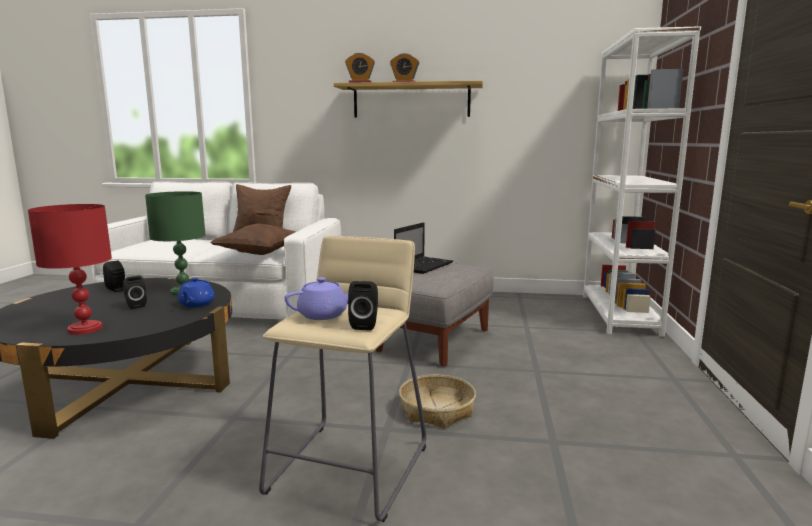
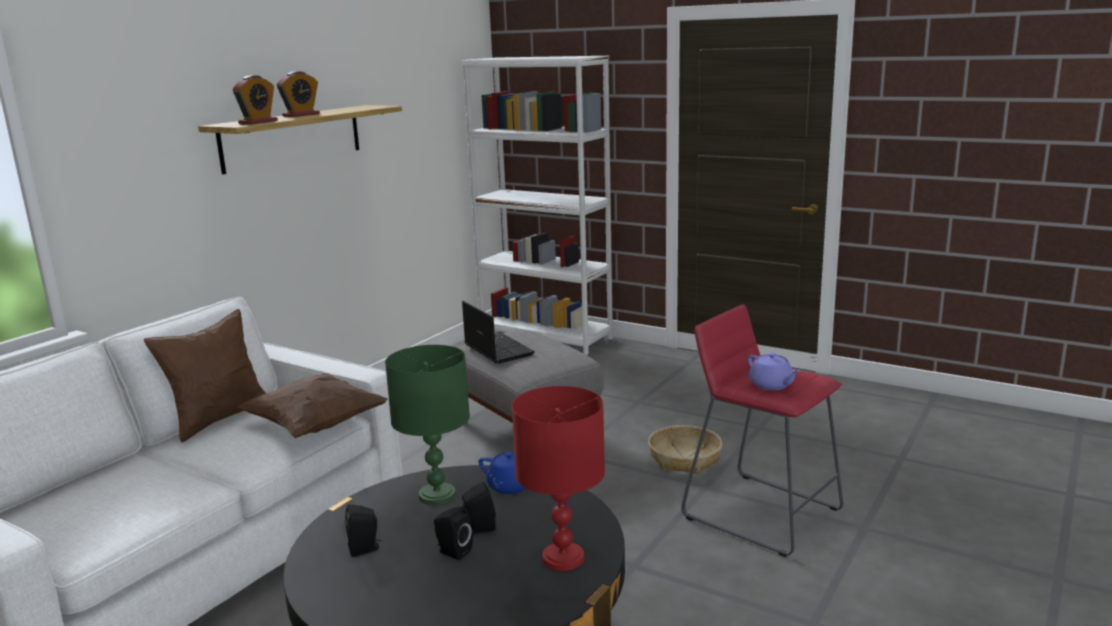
camera: 65 degrees left, 5 degrees up
beige stool [259,236,426,522] -> red stool [681,305,843,557]
purple teapot [284,277,349,320] -> purple teapot turned 150 degrees clockwise [748,352,800,390]
black speaker [348,281,378,330] -> black speaker moved to [434,507,473,560]

